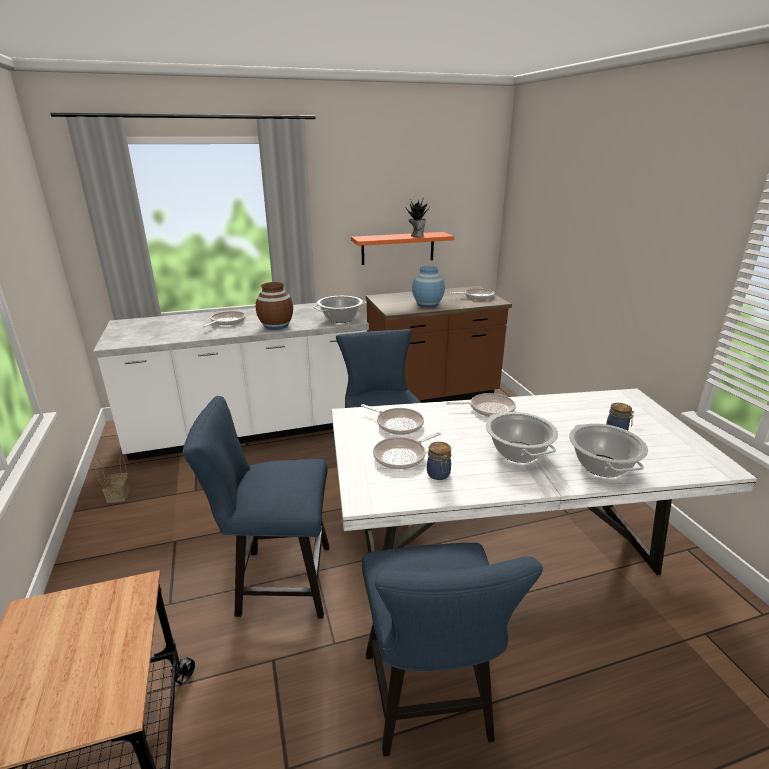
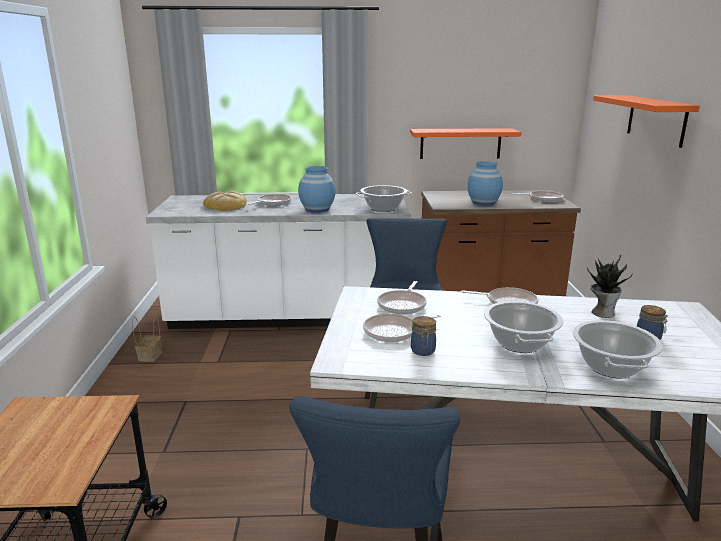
camera: 15 degrees right, 5 degrees down
blue chair [183,396,329,618] -> none
brown vase [256,282,293,330] -> blue vase [298,166,335,213]
frying pan [361,404,424,435] -> frying pan turned 60 degrees clockwise [377,281,427,315]
potted plant [405,198,430,237] -> potted plant moved to [587,255,633,318]
none -> bread [203,191,247,211]
none -> orange shelf [593,95,700,148]

